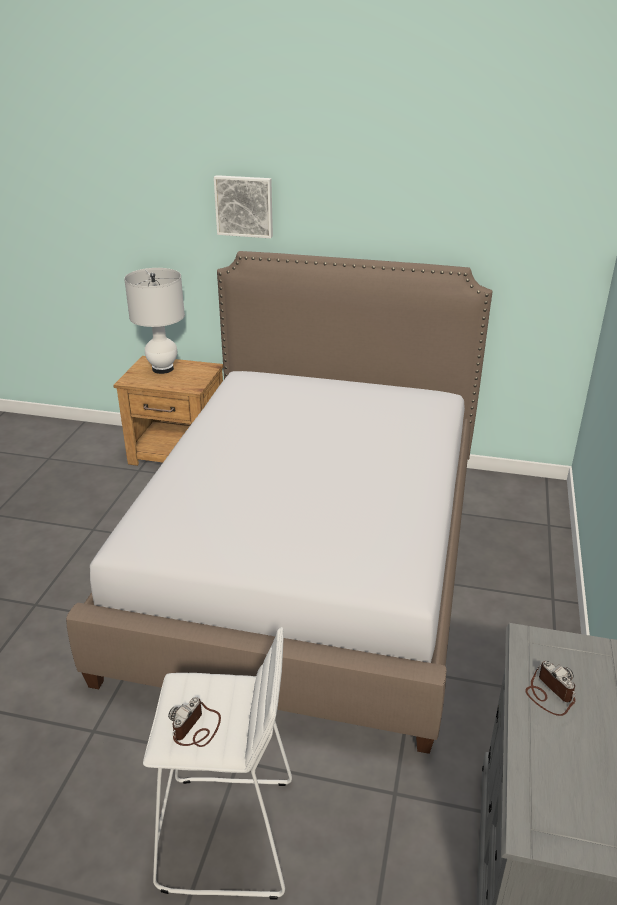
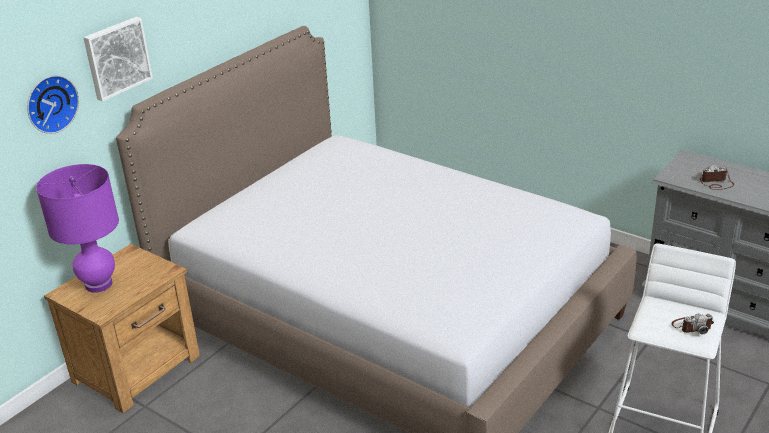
camera: 65 degrees left, 0 degrees up
white table lamp [124,268,185,374] -> purple table lamp [36,164,119,293]
camera [168,697,221,747] -> camera turned 60 degrees counterclockwise [671,313,714,335]
none -> wall clock [27,75,79,134]

